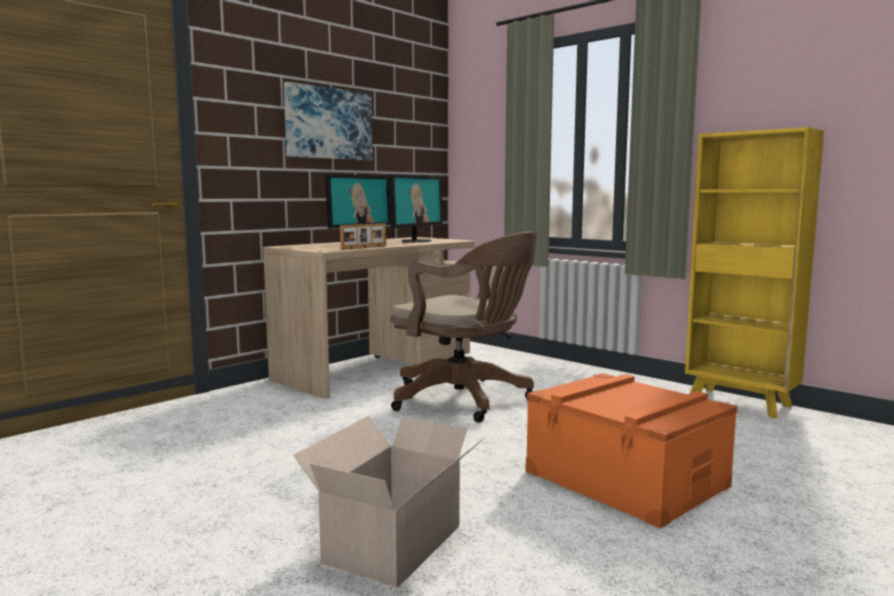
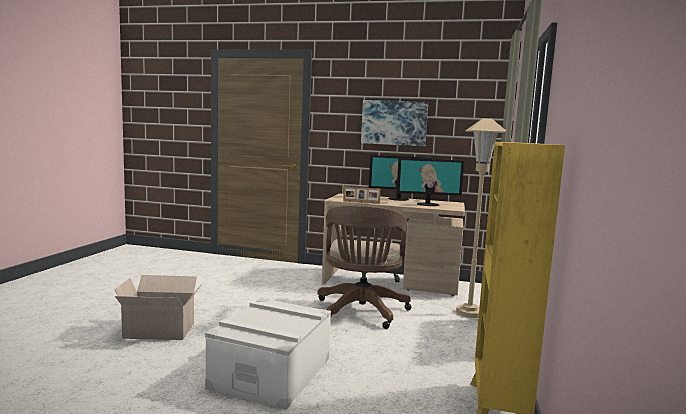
camera: 60 degrees right, 0 degrees up
orange storage box [526,373,738,529] -> white storage box [205,298,331,410]
none -> beige floor lamp [456,118,508,318]

